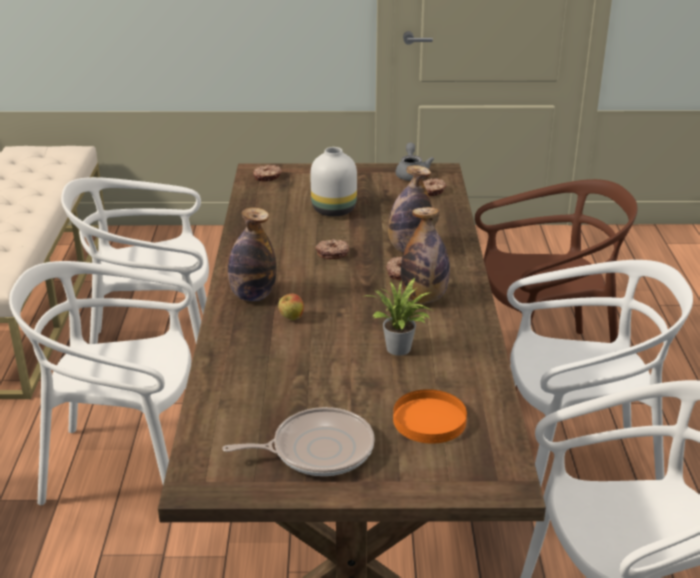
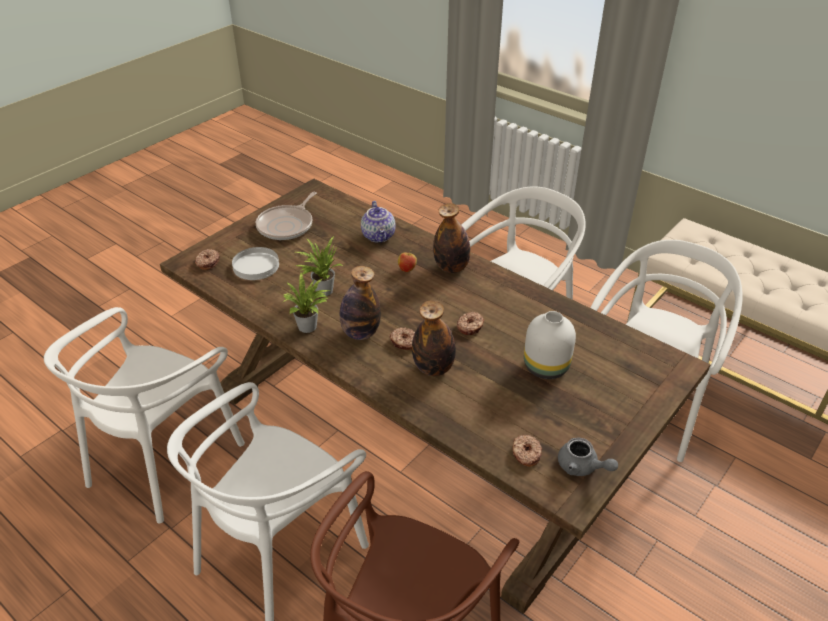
camera: 130 degrees right, 10 degrees up
donut [253,165,282,181] -> donut moved to [195,249,220,270]
orange plate [393,389,467,444] -> white plate [232,247,279,280]
none -> potted plant [283,273,332,333]
none -> teapot [361,201,396,243]

